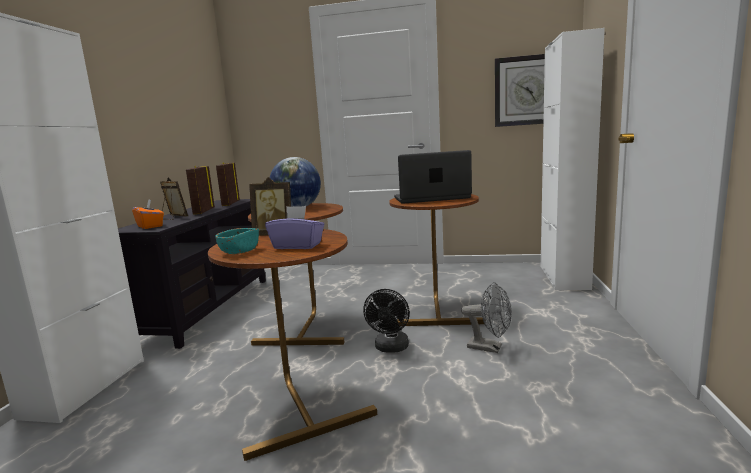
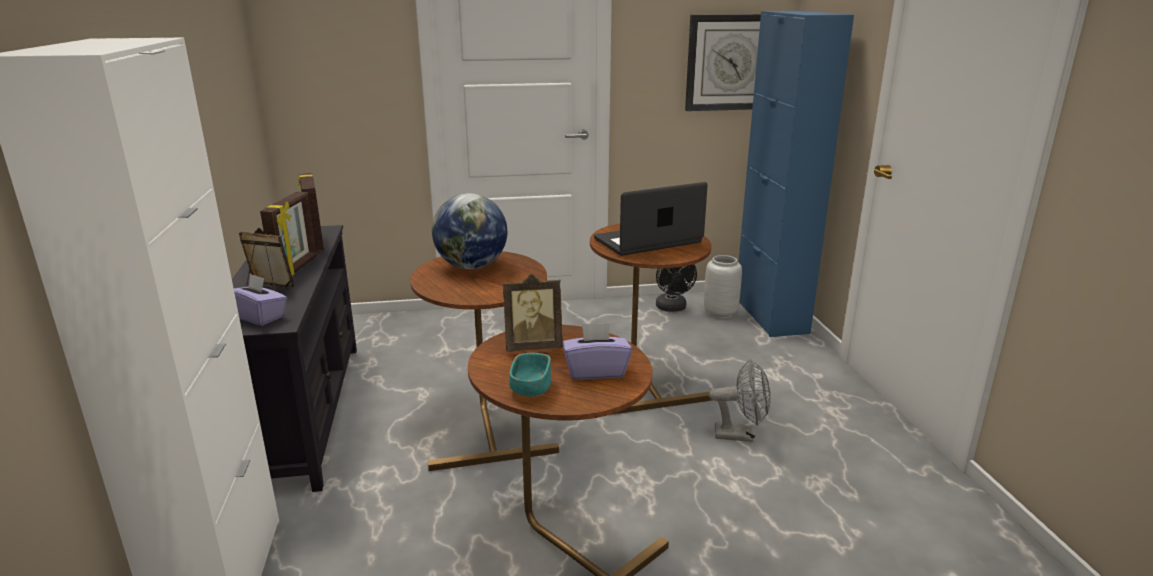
camera: 20 degrees left, 10 degrees up
orange tissue box [132,199,164,229] -> purple tissue box [234,273,287,326]
picture frame [186,166,215,215] -> picture frame turned 150 degrees counterclockwise [260,192,317,276]
black fan [363,289,410,353] -> black fan moved to [656,264,697,312]
white cabinet [541,28,605,290] -> blue cabinet [738,11,854,337]
none -> grey vase [704,255,742,319]

